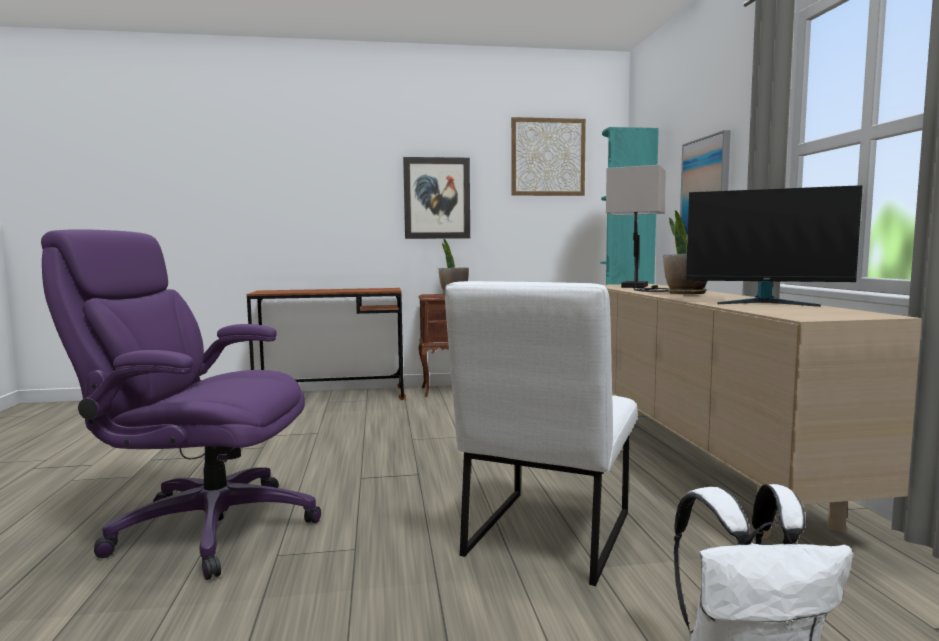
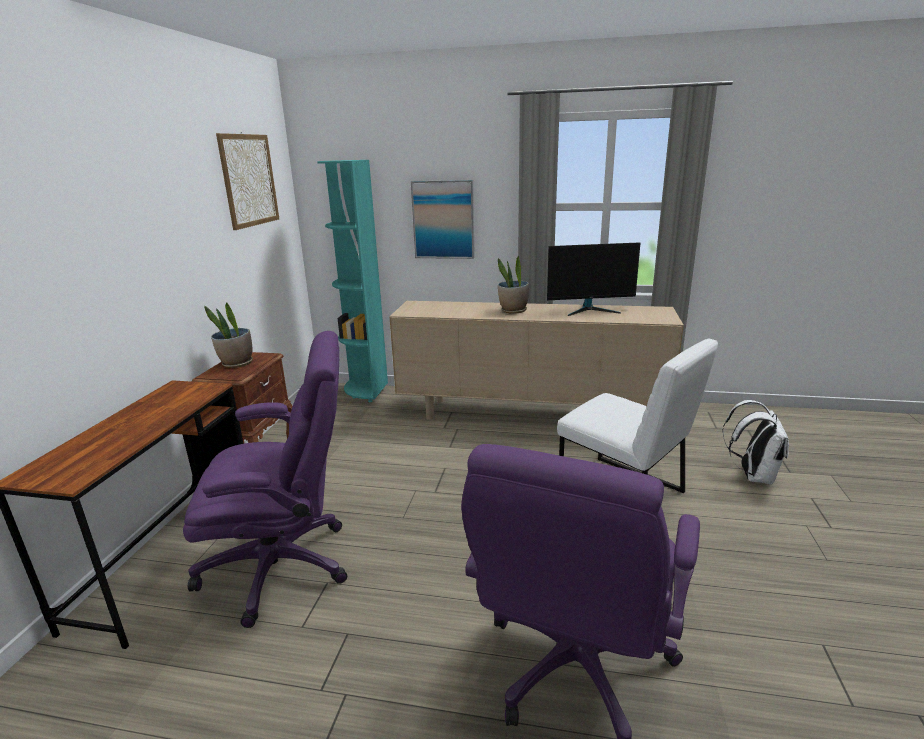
camera: 70 degrees left, 15 degrees up
picture [403,157,470,239] -> none
table lamp [606,165,670,292] -> none
monitor [686,185,863,307] -> monitor turned 45 degrees clockwise [547,242,640,316]
none -> purple office chair [183,331,347,628]

